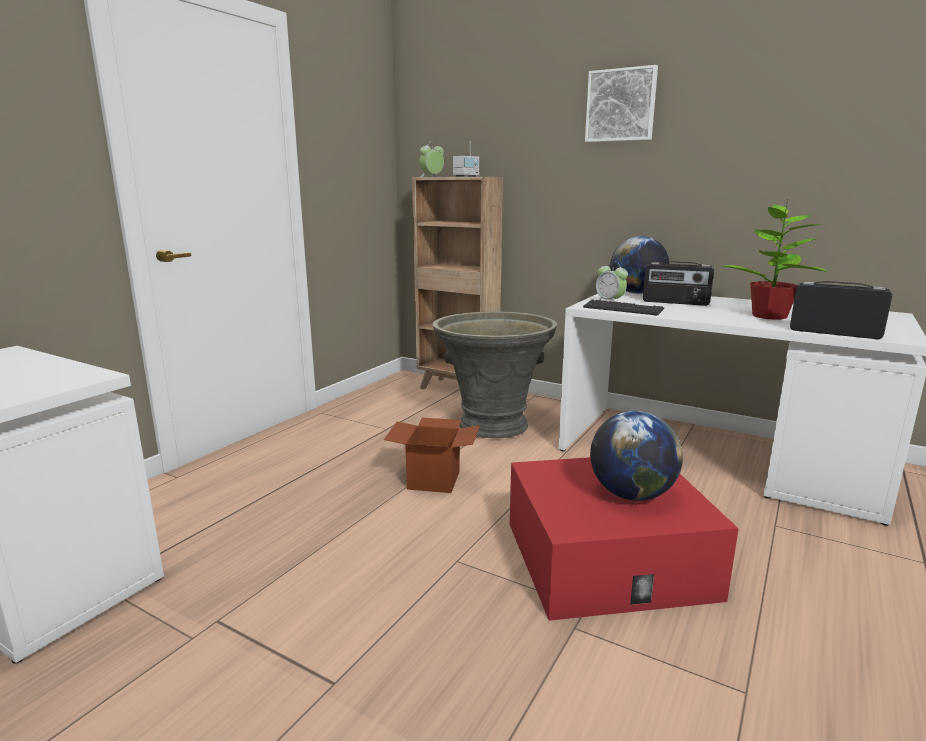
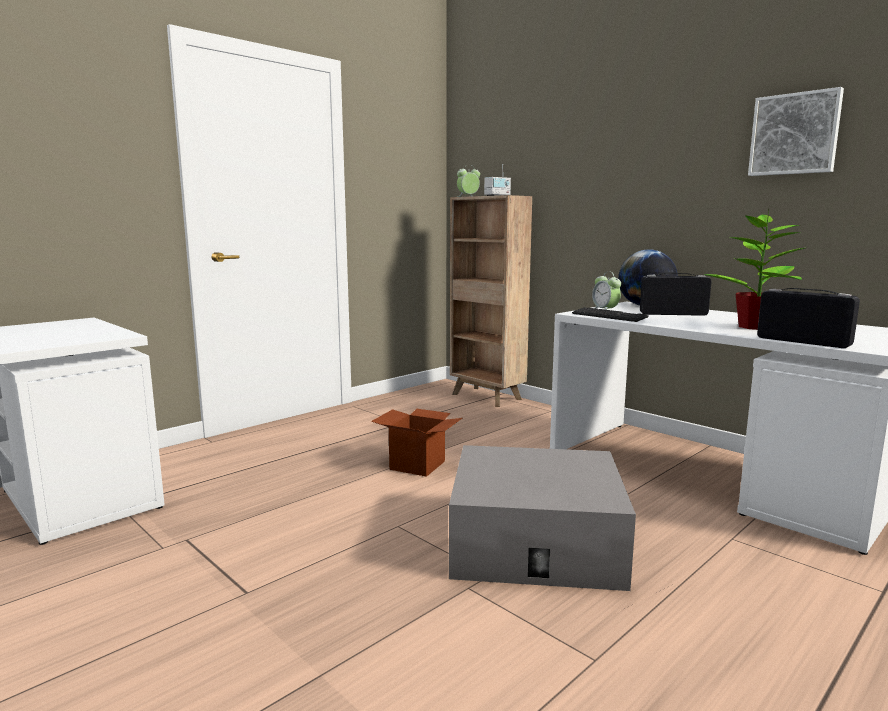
camera: 15 degrees right, 5 degrees down
grey planter [432,311,557,438] -> none
red storage box [510,457,739,621] -> grey storage box [449,445,636,591]
picture [585,65,658,142] -> picture moved to [748,87,844,176]
globe [590,411,683,501] -> none
radio [643,261,714,306] -> radio turned 150 degrees clockwise [640,273,712,316]

